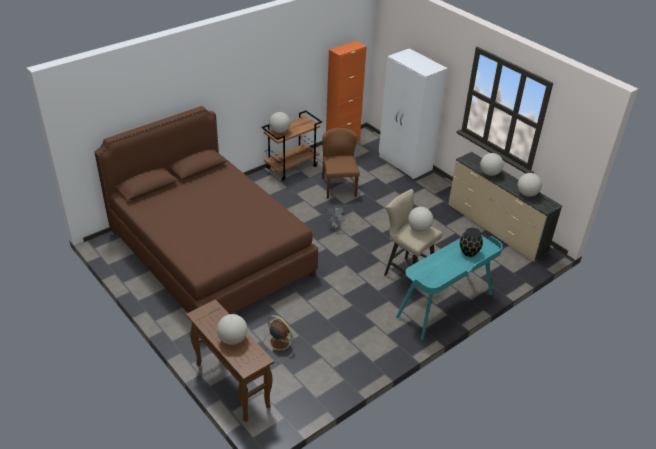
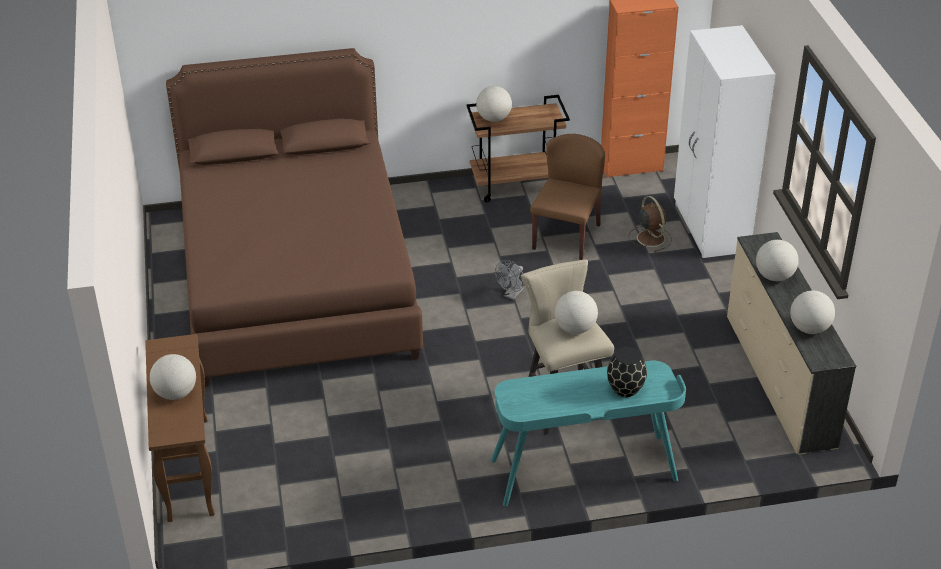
camera: 30 degrees right, 0 degrees up
brown fan [263,315,295,353] -> brown fan moved to [628,196,672,252]

